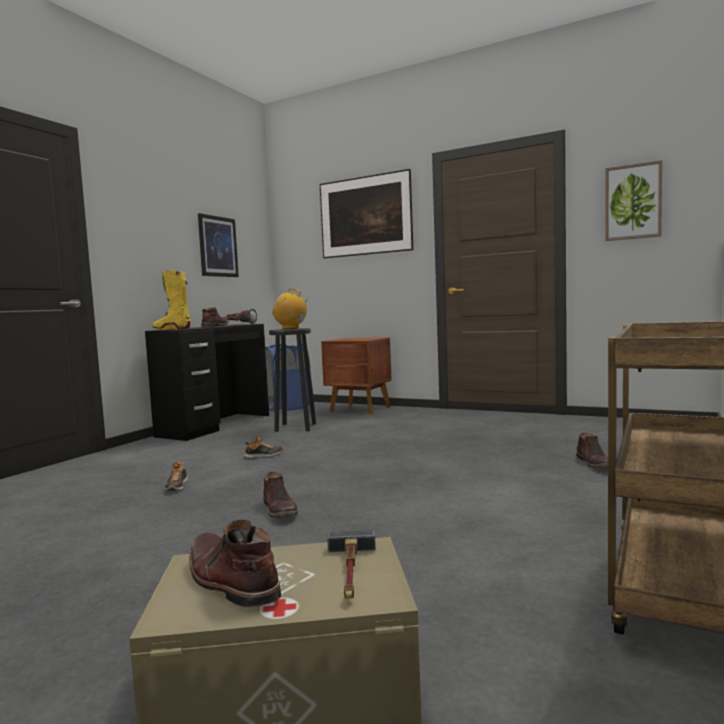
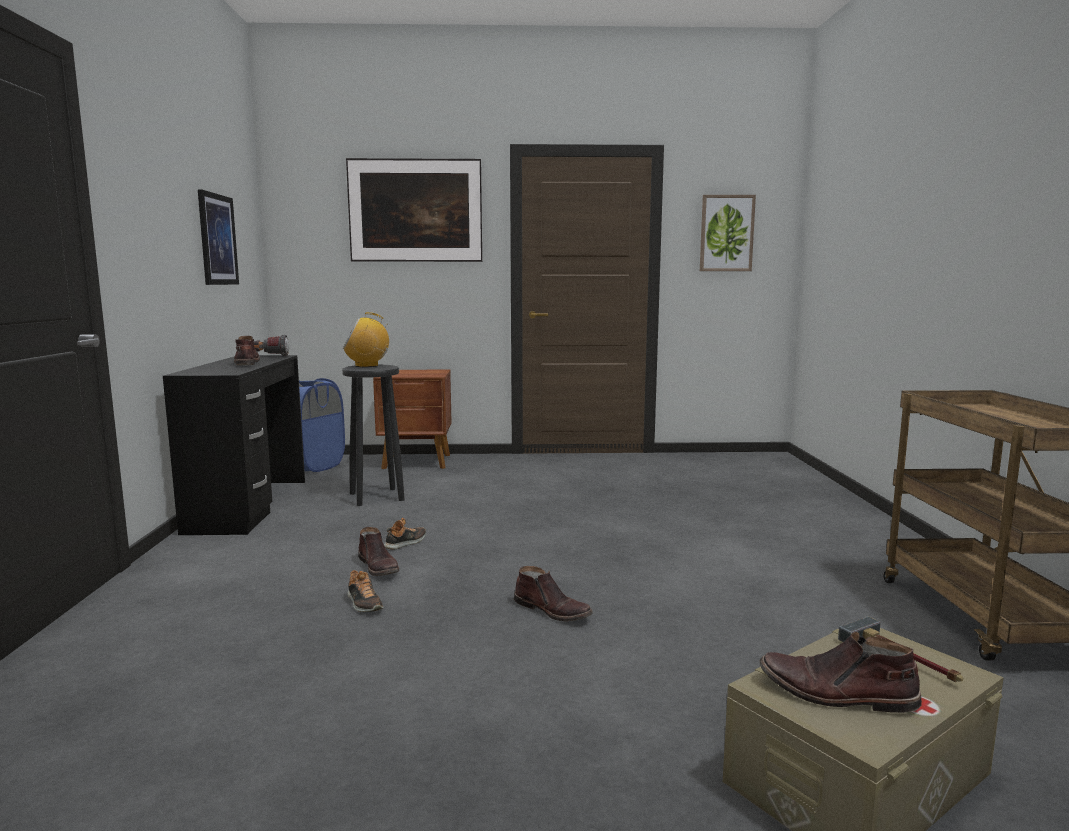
camera: 30 degrees left, 5 degrees up
yellow boot [153,270,191,330] -> none
brown boot [576,433,608,469] -> brown boot moved to [358,527,399,576]

